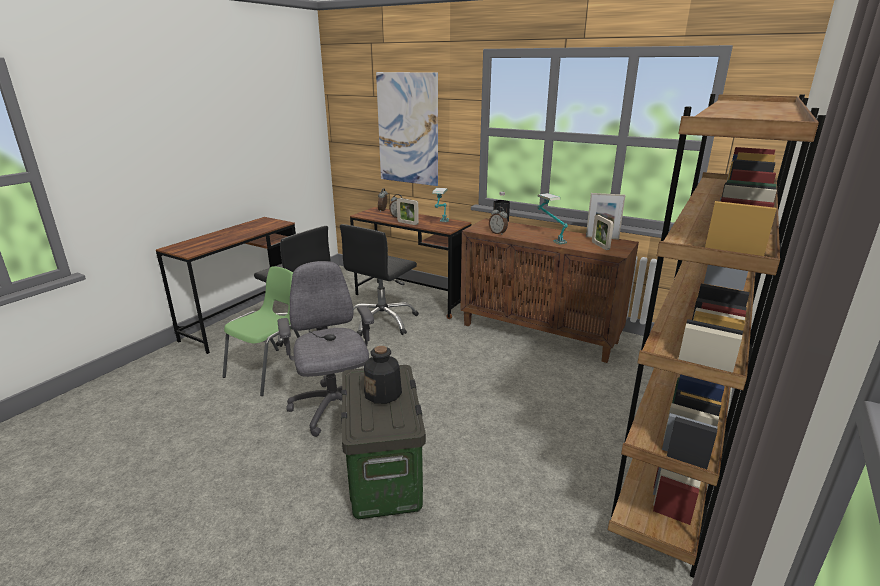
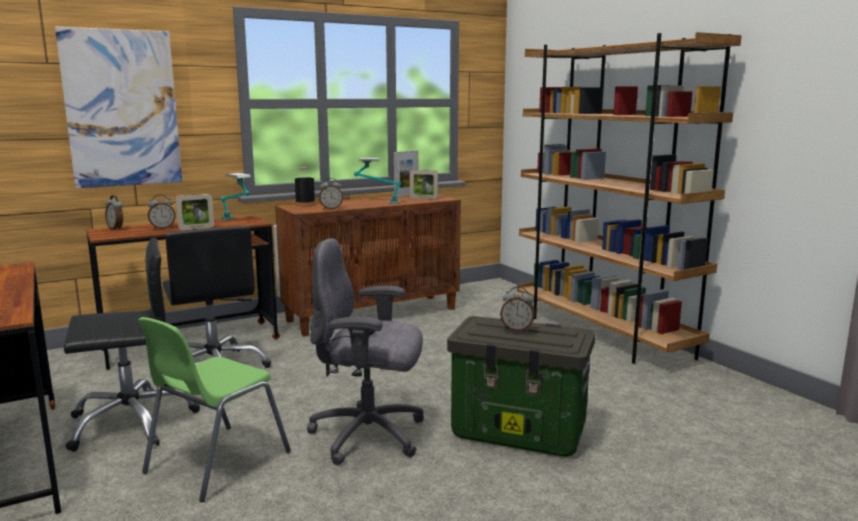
camera: 60 degrees left, 10 degrees down
green chair [223,266,300,396] -> green chair turned 120 degrees counterclockwise [138,317,291,502]
bottle [364,346,402,404] -> alarm clock [500,286,535,332]

